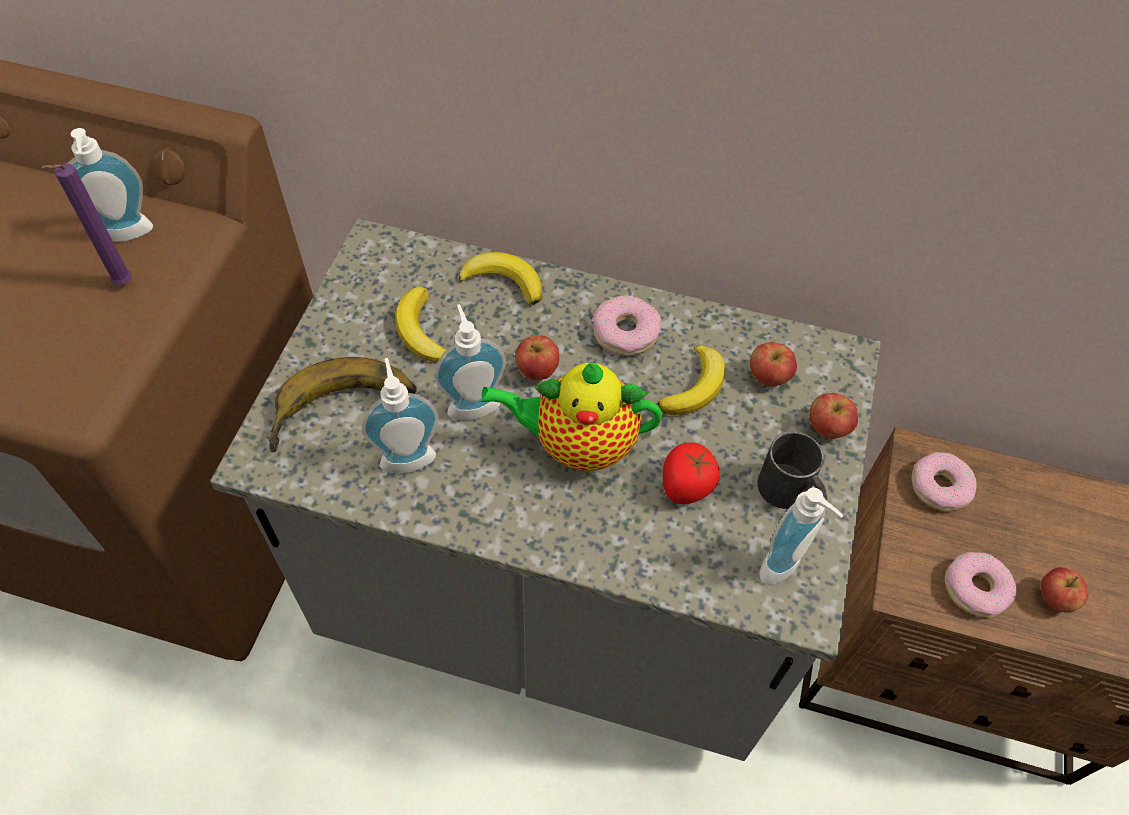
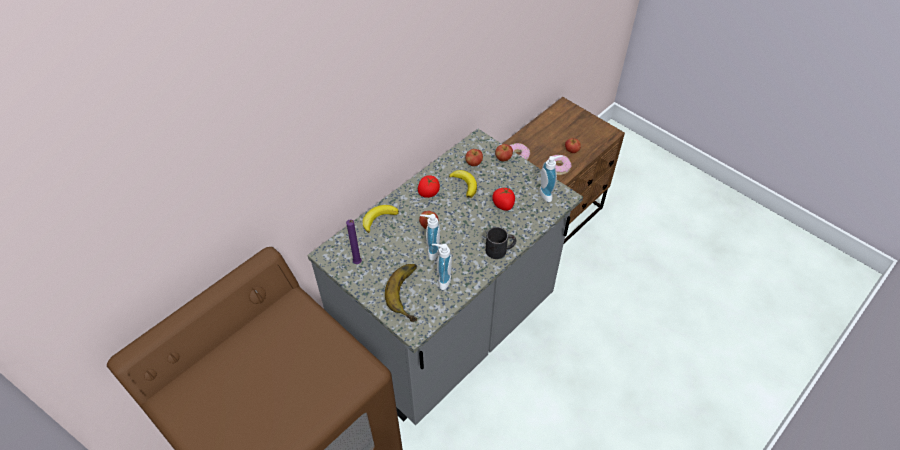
camera: 60 degrees left, 5 degrees down
purple candle [41,163,132,286] -> purple candle moved to [346,219,362,264]
soap dispenser [68,128,153,242] -> none
banana [395,286,447,362] -> none
teapot [481,362,662,471] -> none
donut [593,295,662,356] -> tomato [418,175,440,198]
black mug [757,431,827,509] -> black mug moved to [486,227,516,259]

